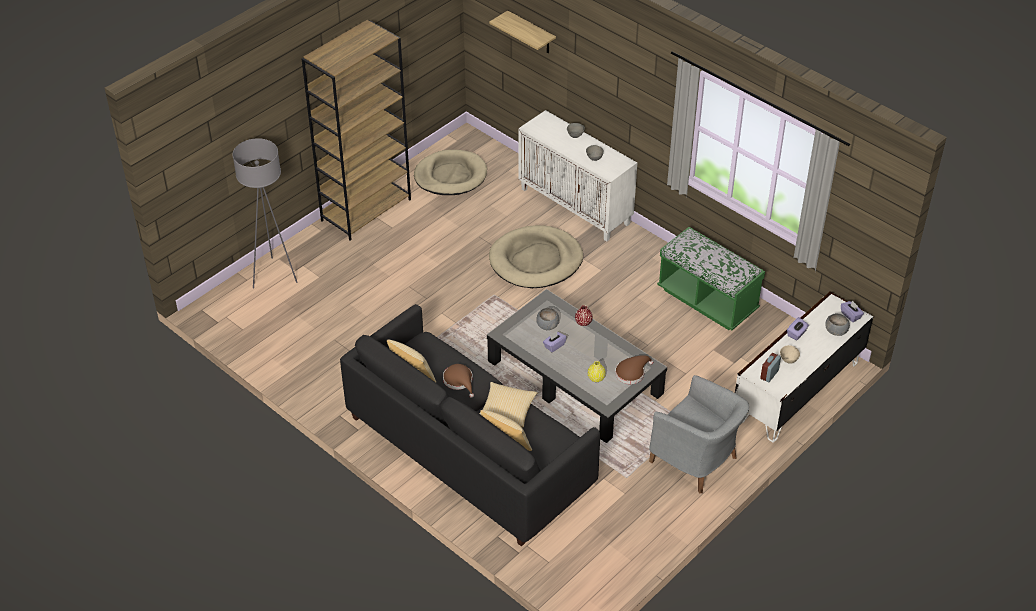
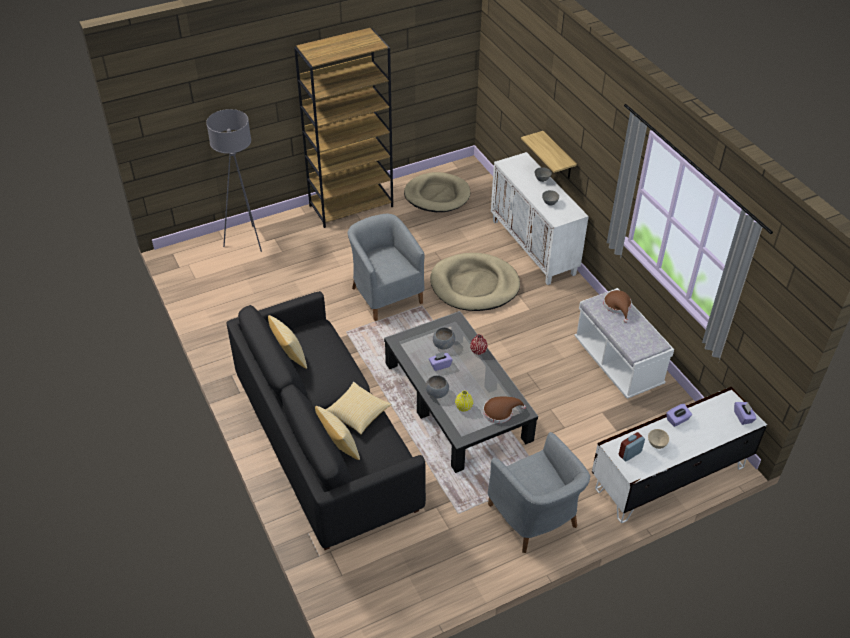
camera: 20 degrees right, 0 degrees up
brown hat [443,364,474,398] -> brown hat moved to [604,290,631,323]
shelf [489,11,556,53] -> shelf moved to [521,131,577,178]
green bench [657,227,765,330] -> white bench [574,288,674,399]
grey bowl [825,313,850,336] -> grey bowl moved to [426,375,449,398]
none -> grey armchair [348,214,425,321]

